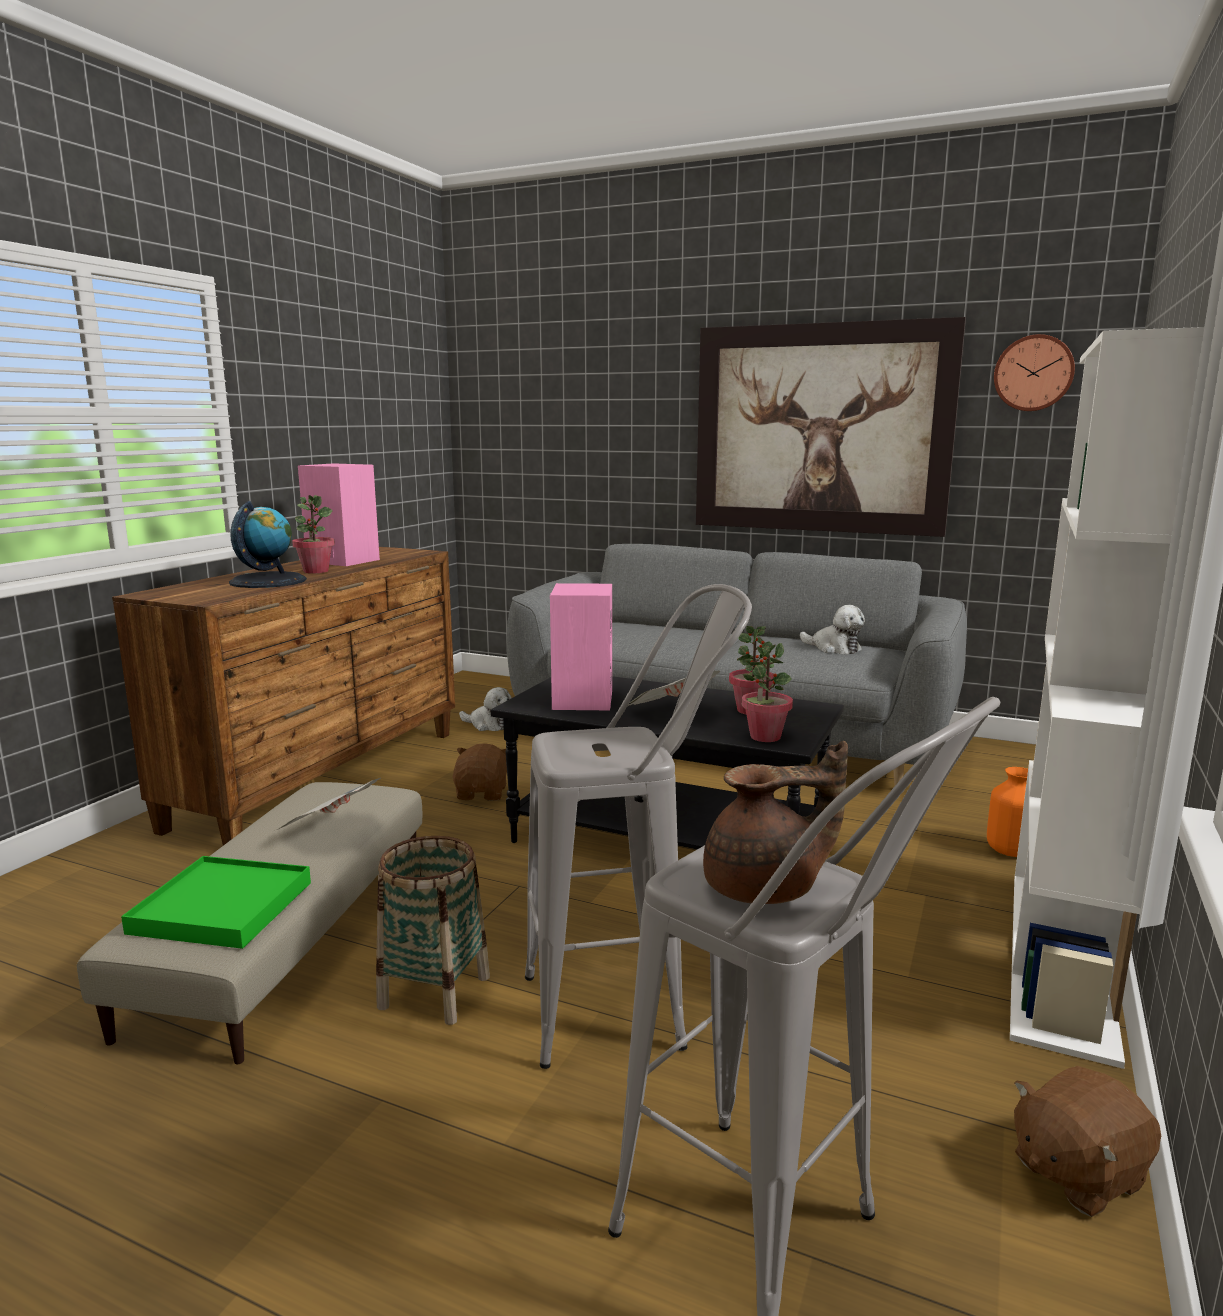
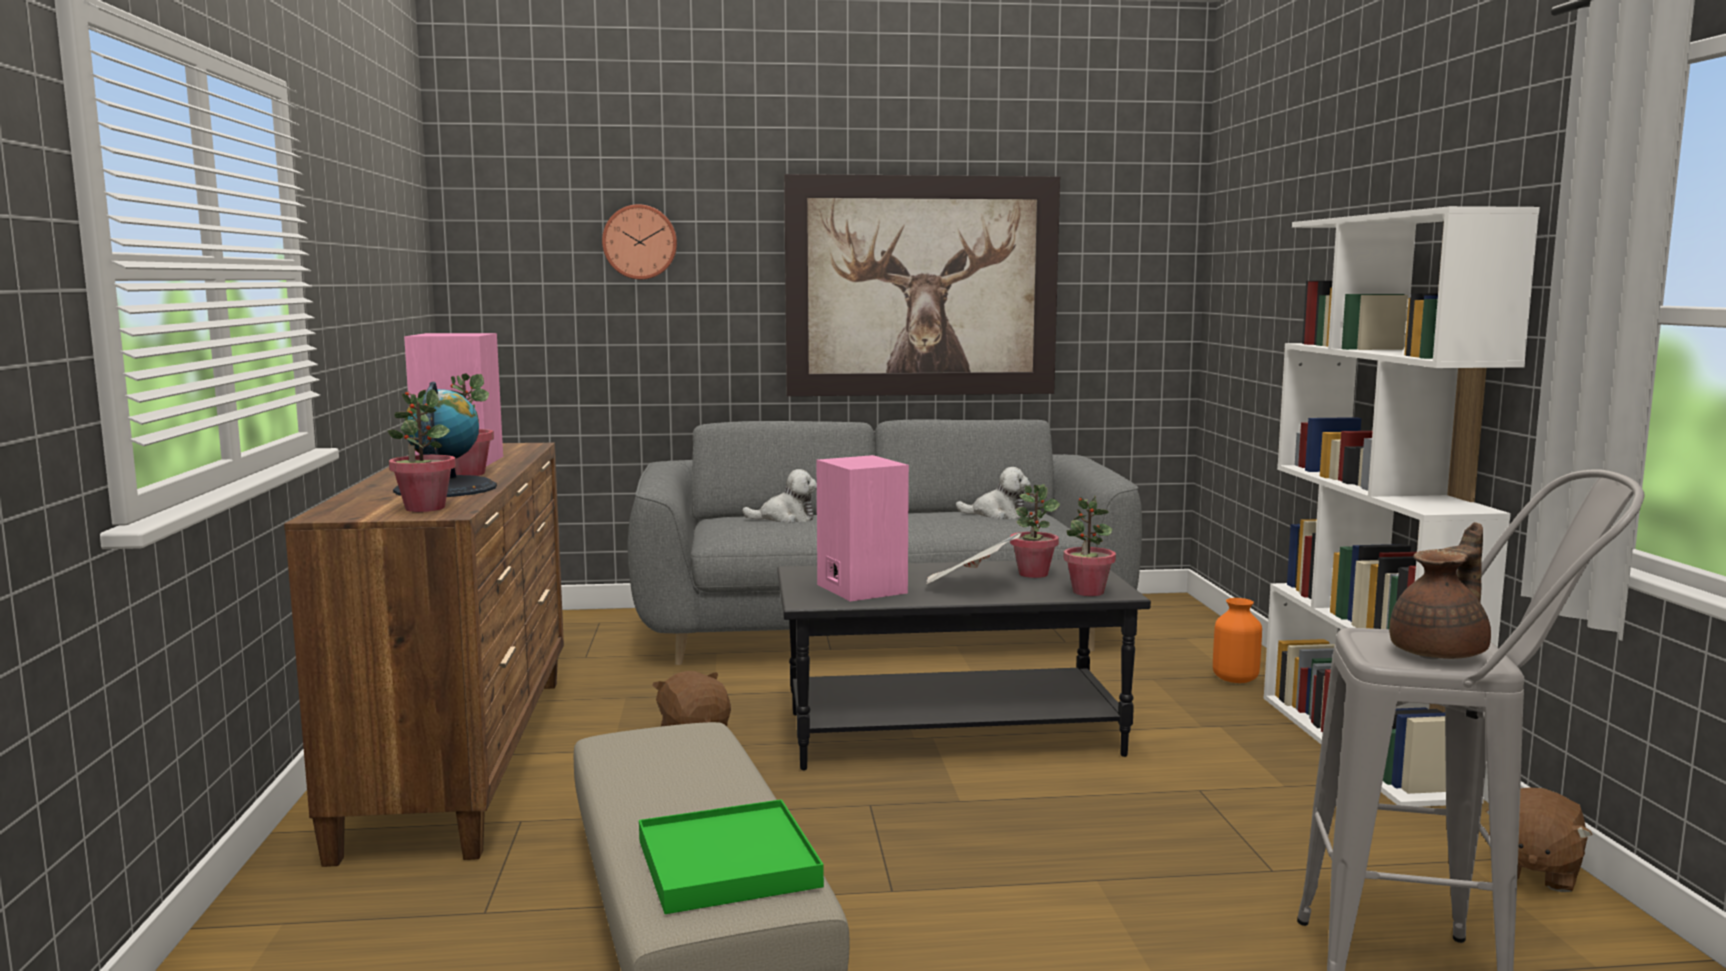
camera: 30 degrees left, 5 degrees down
newspaper [277,778,381,830] -> none
basket [376,836,490,1025] -> none
plush toy [459,687,512,731] -> plush toy moved to [742,469,817,523]
grey stool [525,584,752,1069] -> none
wall clock [994,334,1075,411] -> wall clock moved to [602,204,677,279]
none -> potted plant [388,390,456,512]

